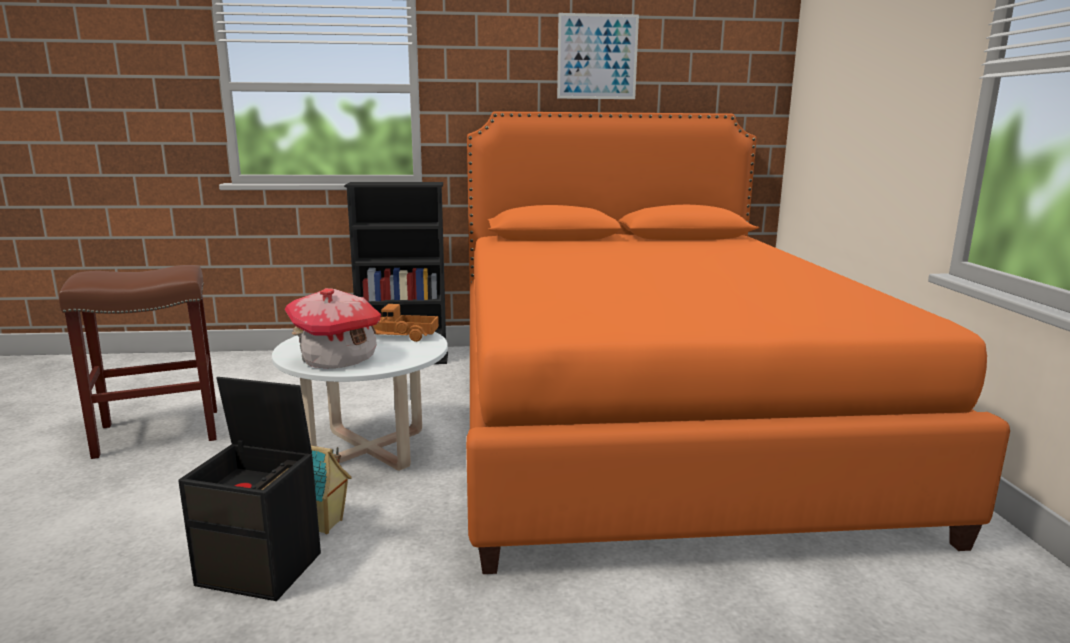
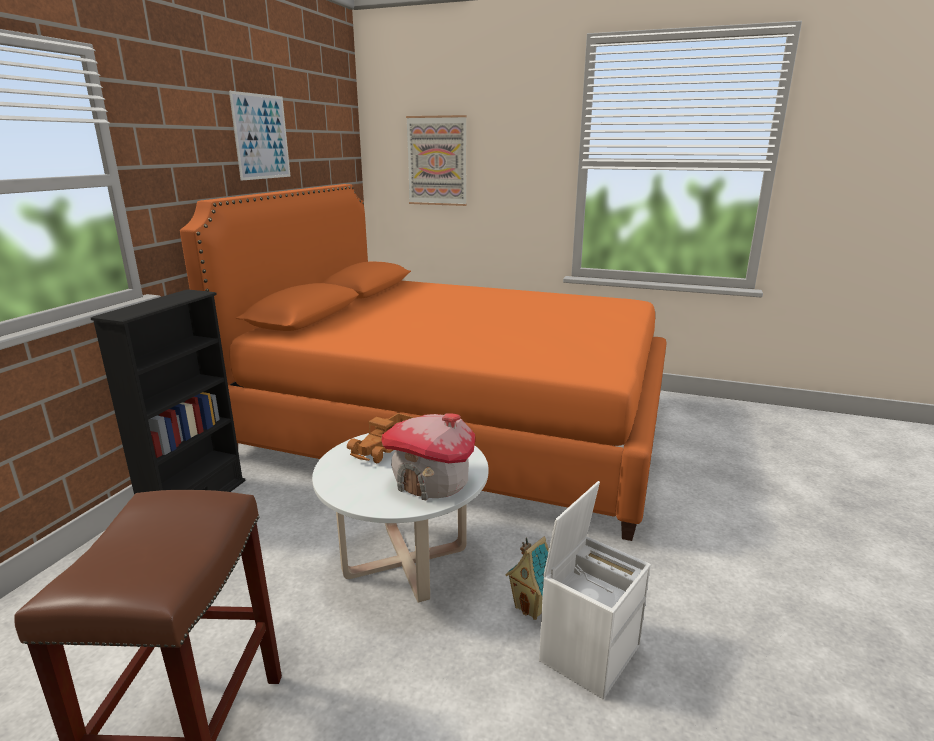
camera: 65 degrees left, 5 degrees up
black storage box [178,377,321,601] -> white storage box [539,481,651,699]
none -> picture [406,115,467,206]

